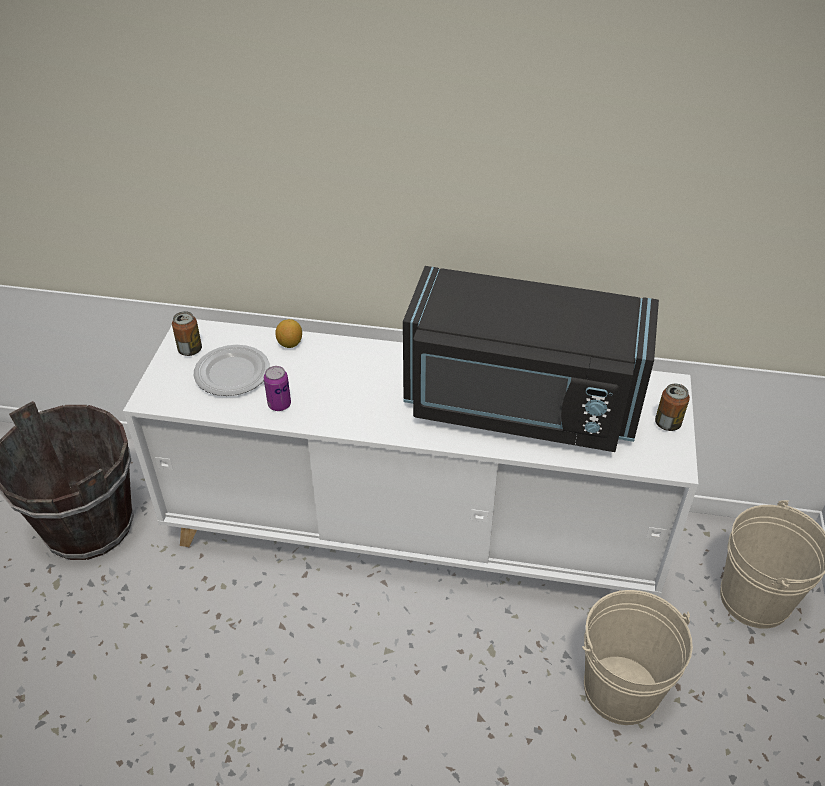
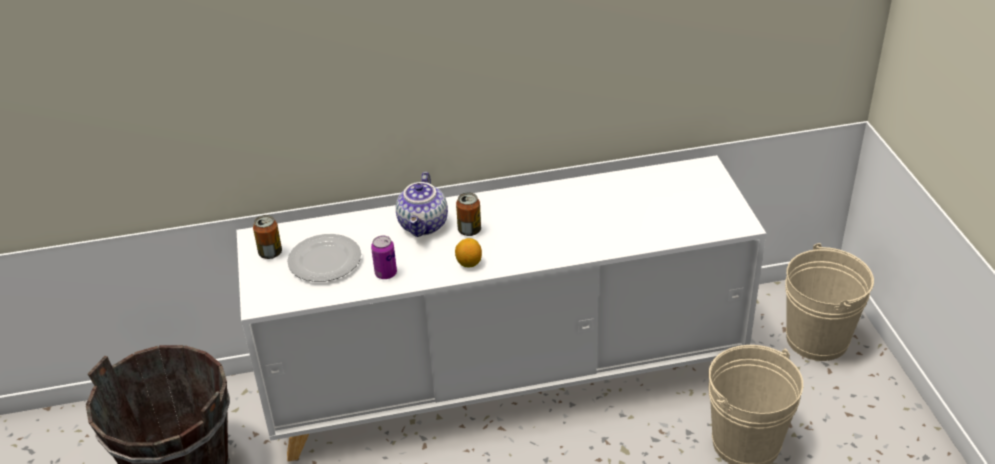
camera: 20 degrees left, 5 degrees down
lemon [275,319,302,348] -> lemon moved to [455,238,482,267]
black microwave [403,266,659,452] -> none
can [655,384,690,431] -> can moved to [456,192,481,236]
none -> teapot [396,172,448,237]

